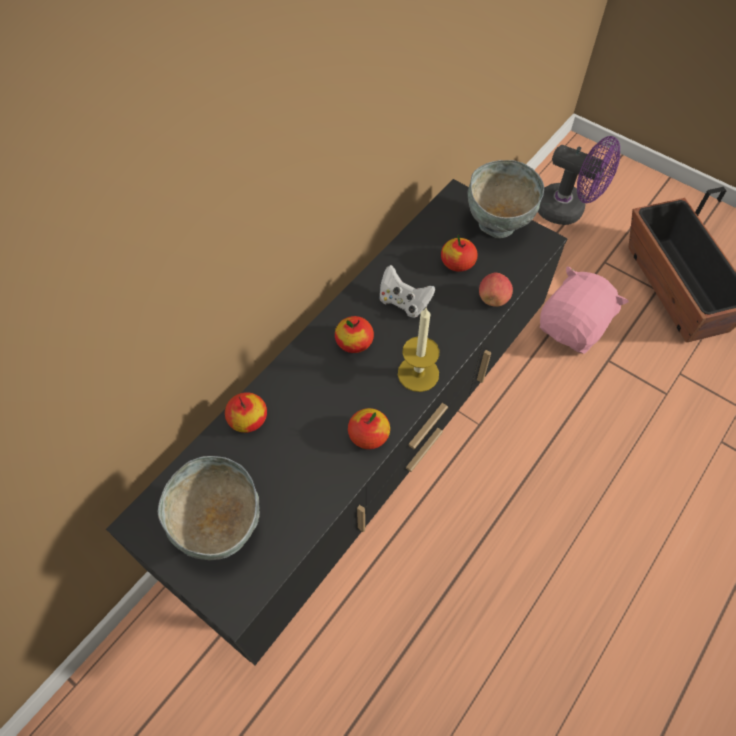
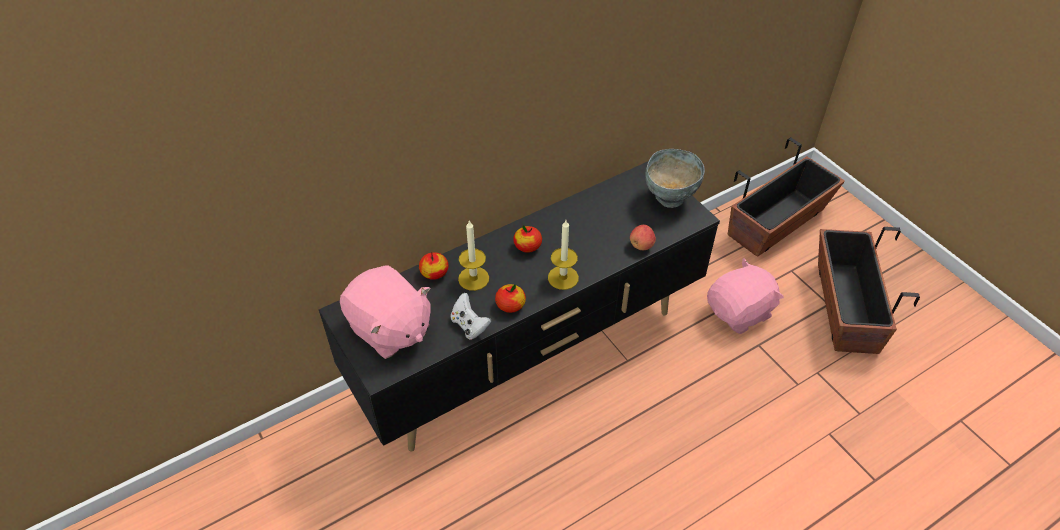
camera: 20 degrees right, 10 degrees down
grey bowl [158,456,260,560] -> pink plush toy [340,266,431,359]
white game controller [379,265,435,318] -> white game controller moved to [450,293,491,340]
apple [441,234,478,272] -> none
purple fan [538,136,620,225] -> planter [728,137,845,257]
none -> candle [458,221,489,291]

